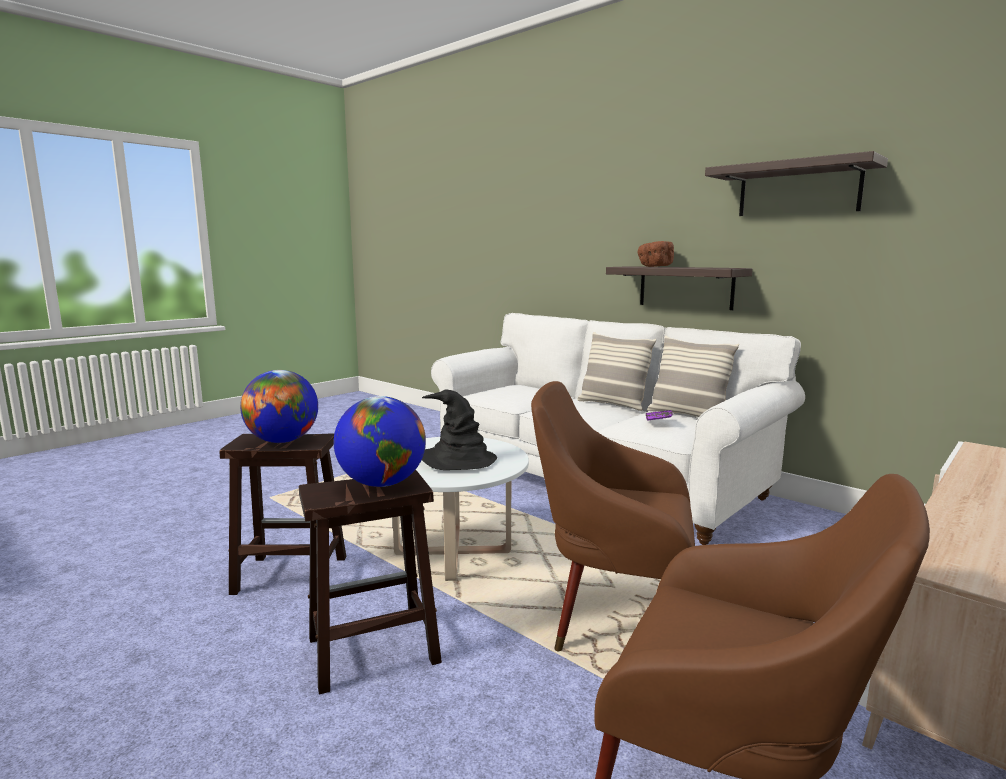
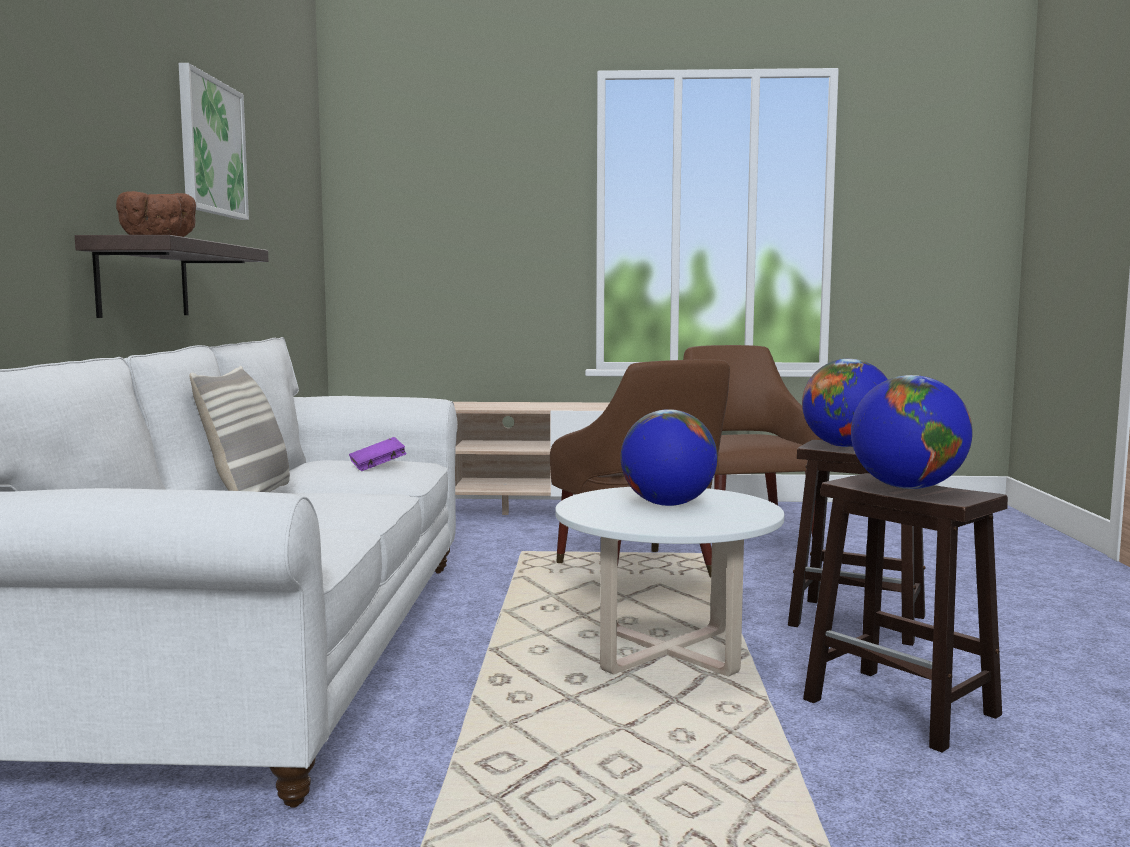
camera: 130 degrees left, 5 degrees down
black hat [422,389,497,470] -> globe [621,409,717,506]
pillow [647,336,739,417] -> none
shelf [705,151,888,216] -> picture [179,63,249,220]

